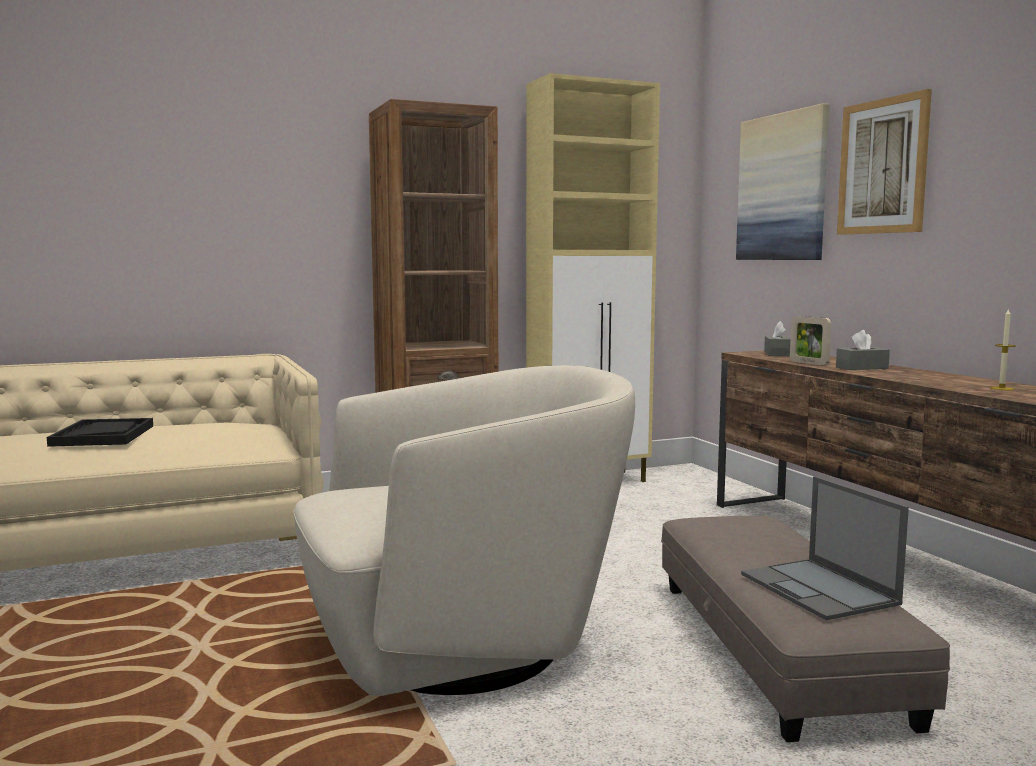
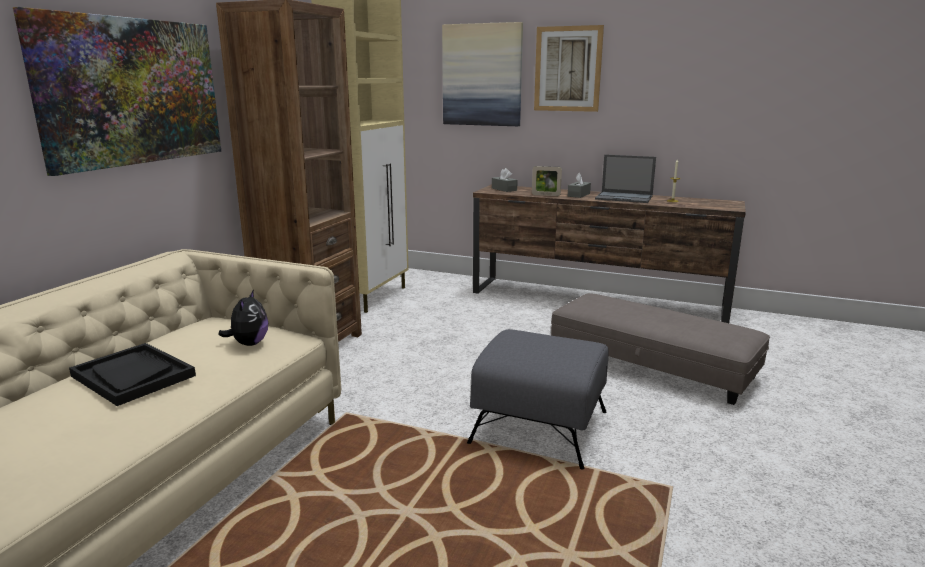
camera: 45 degrees left, 10 degrees up
beige armchair [294,365,635,696] -> grey ottoman [467,329,609,470]
laptop [741,476,909,620] -> laptop moved to [595,155,656,203]
none -> picture [13,7,221,176]
none -> plush toy [218,289,268,346]

